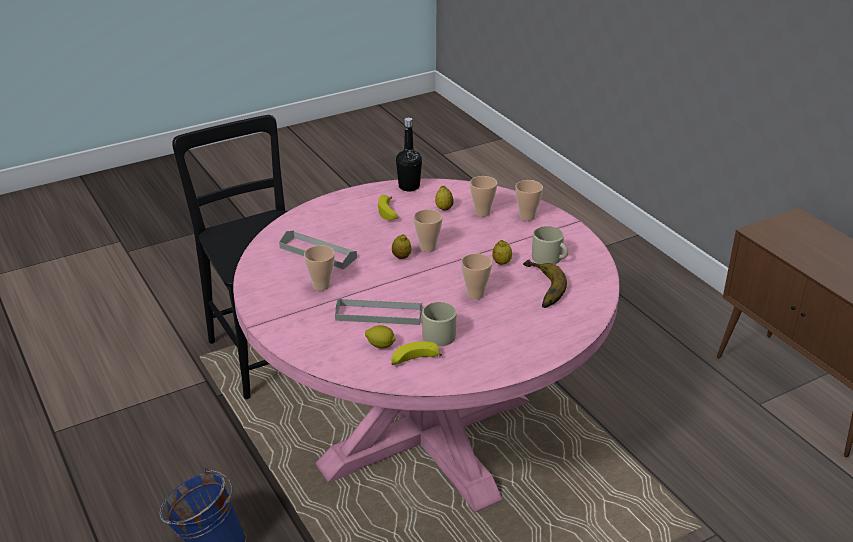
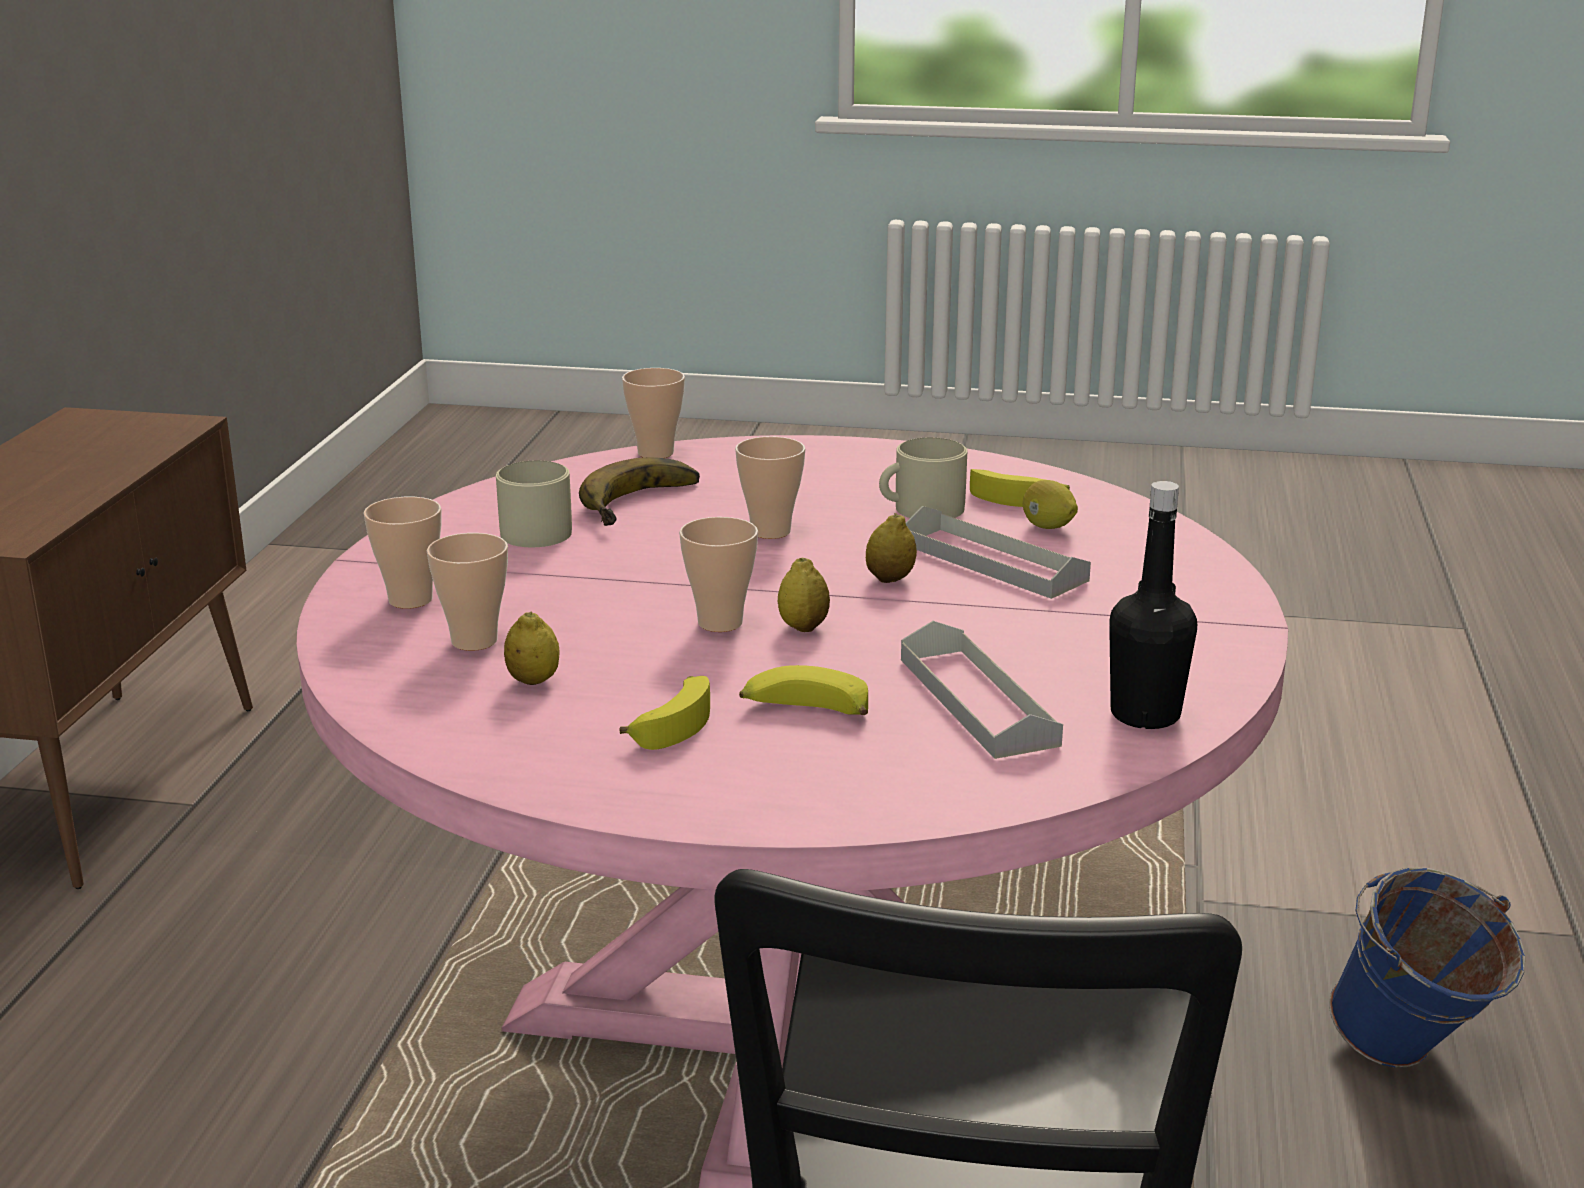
camera: 140 degrees left, 10 degrees down
cup [304,245,335,291] -> cup moved to [622,368,685,458]
black bottle [396,118,422,191] -> black bottle moved to [1109,481,1197,729]
lemon [492,240,512,265] -> lemon moved to [866,513,917,583]
none -> banana [739,665,868,715]

